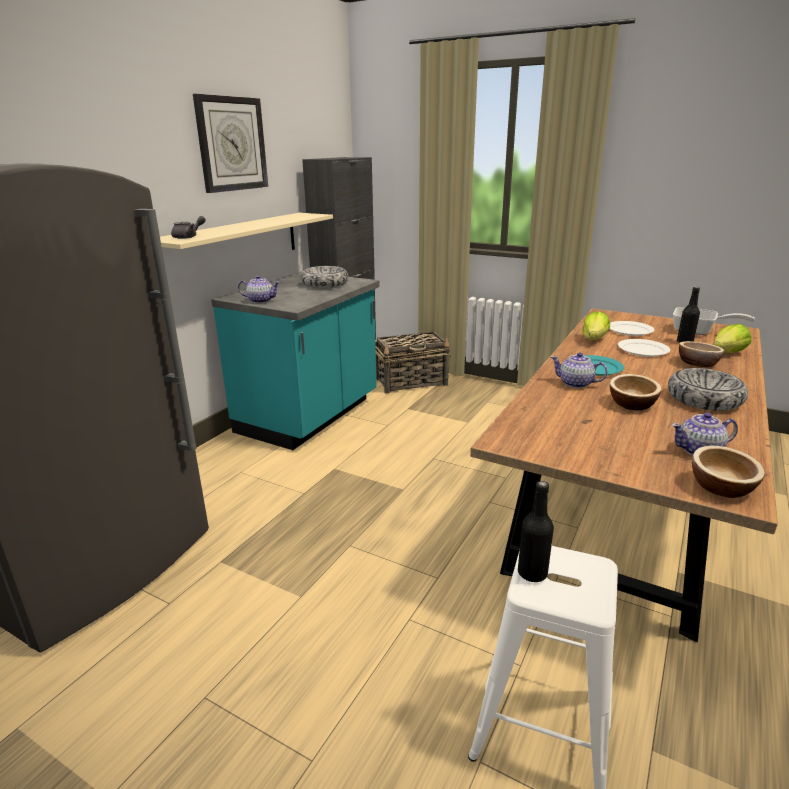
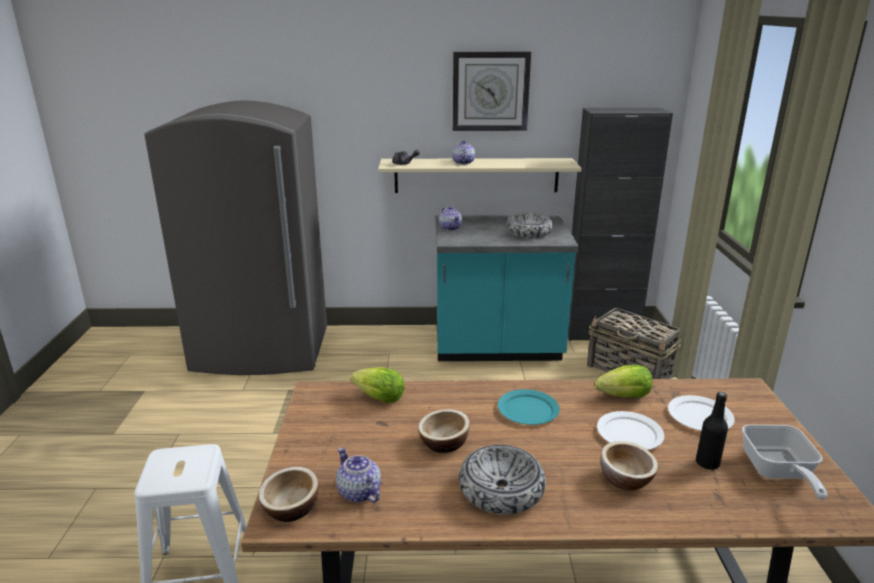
camera: 60 degrees right, 0 degrees up
black bottle [518,481,554,582] -> none
teapot [551,352,608,388] -> teapot moved to [452,140,475,165]
lettuce [713,324,751,353] -> lettuce moved to [350,367,405,403]

